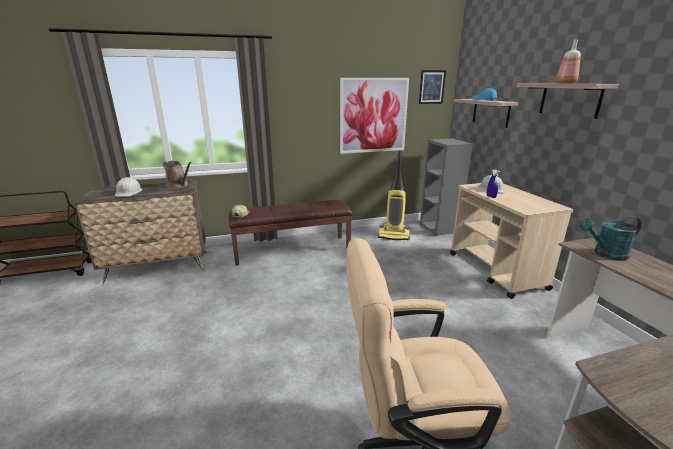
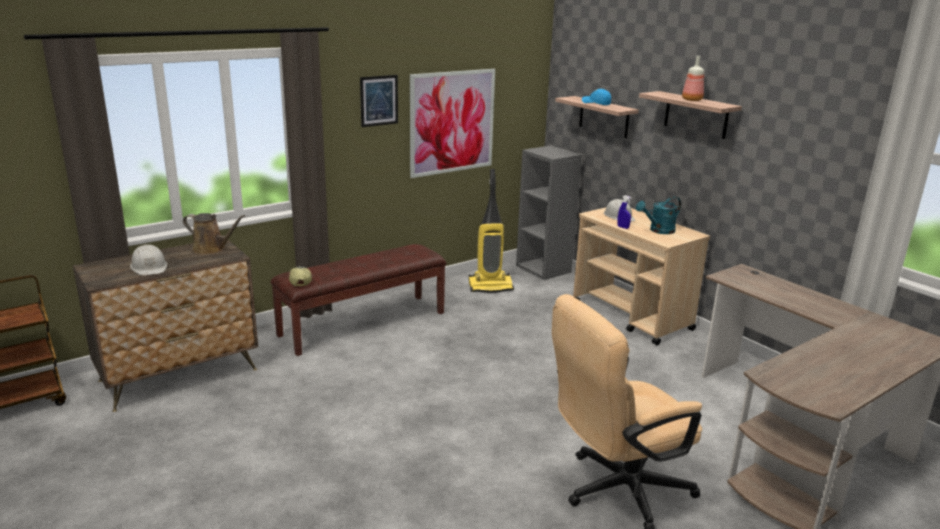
camera: 20 degrees left, 0 degrees up
picture [419,70,446,104] -> picture moved to [360,75,398,127]
turquoise watering can [579,216,641,261] -> turquoise watering can moved to [636,196,681,234]

